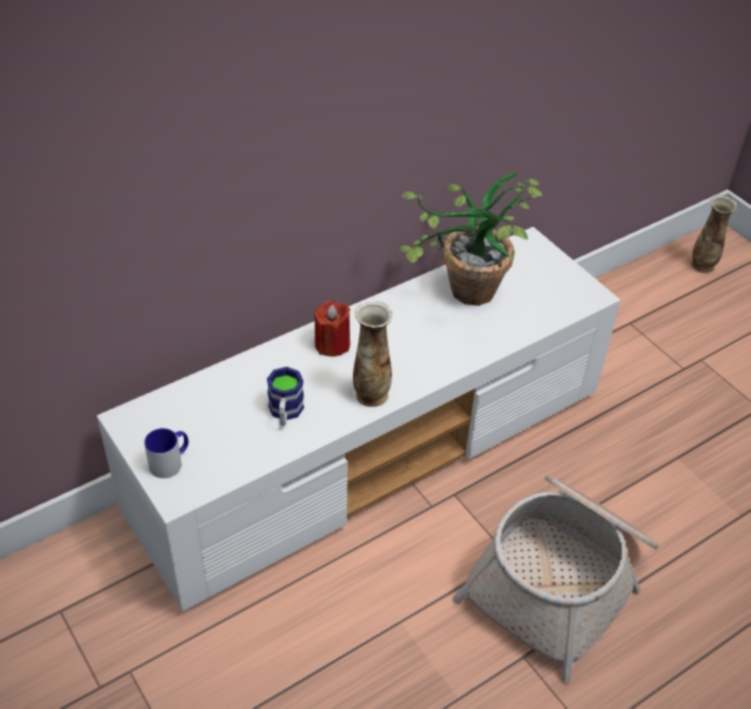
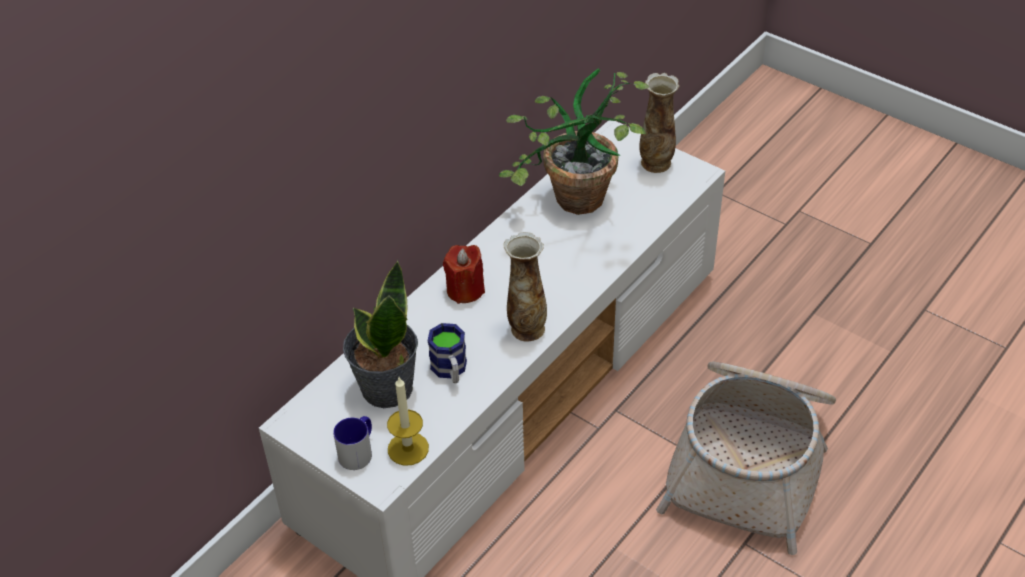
camera: 15 degrees left, 0 degrees up
vase [691,195,737,273] -> vase moved to [639,73,679,173]
none -> potted plant [343,260,418,408]
none -> candle [387,377,429,466]

